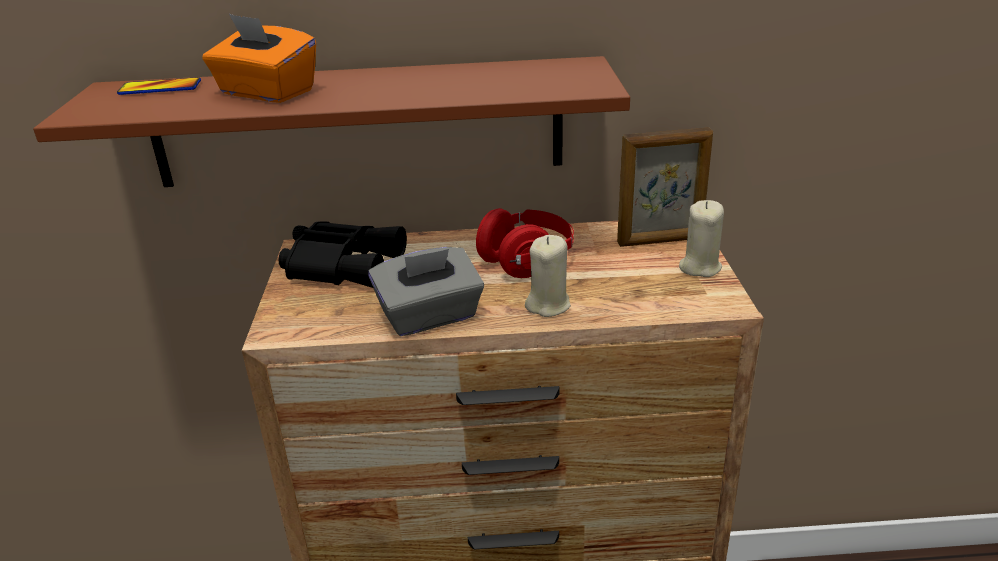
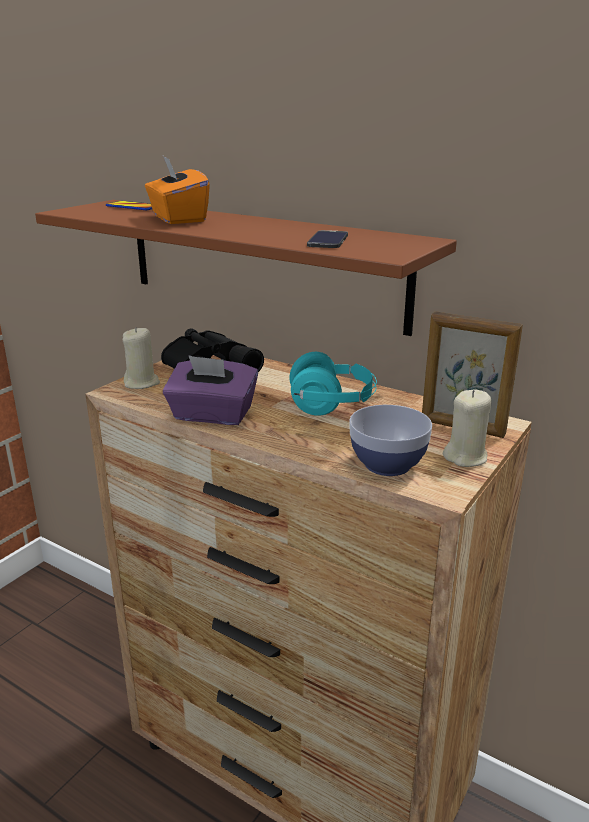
camera: 35 degrees right, 5 degrees down
grey tissue box [368,247,484,336] -> purple tissue box [163,355,258,425]
red headphones [476,208,574,278] -> turquoise headphones [289,352,377,416]
beige candle [525,235,571,317] -> beige candle moved to [123,327,160,389]
none -> phone [307,230,348,248]
none -> bowl [349,405,432,476]

